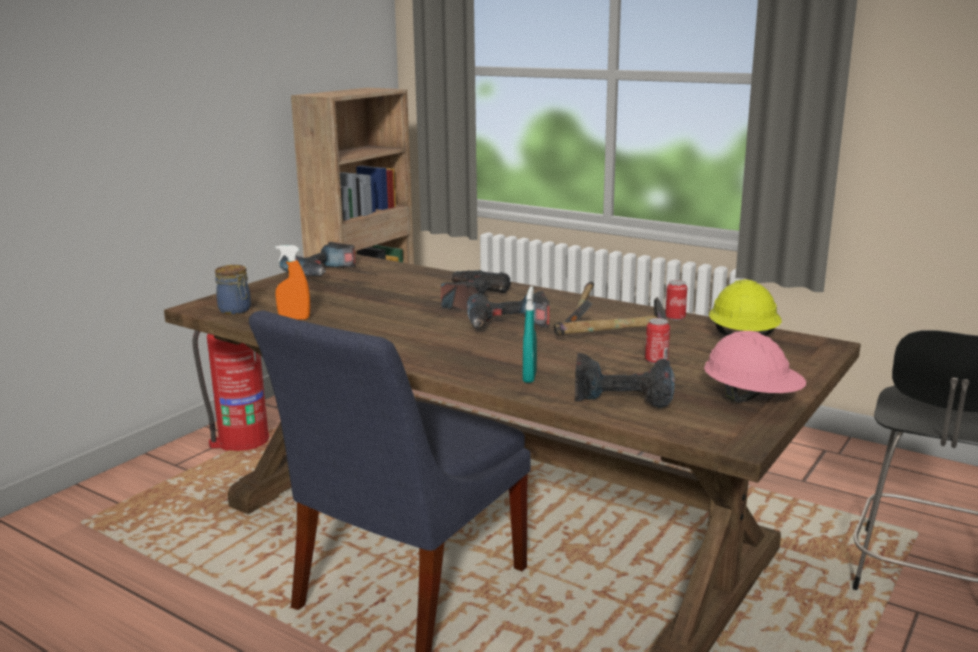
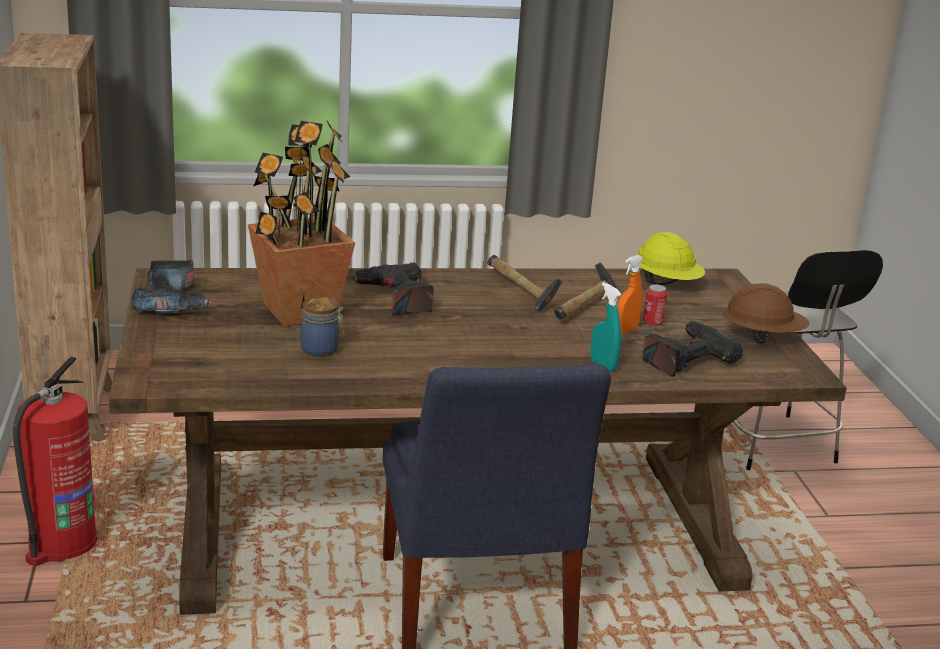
camera: 45 degrees left, 5 degrees up
jar [215,265,251,314] -> jar moved to [301,297,344,357]
orange spray bottle [275,245,310,320] -> orange spray bottle moved to [617,255,643,334]
power drill [467,291,549,328] -> none
can [666,280,687,320] -> none
pink hard hat [704,331,806,403] -> brown hard hat [723,283,809,344]
none -> potted plant [248,120,355,326]

